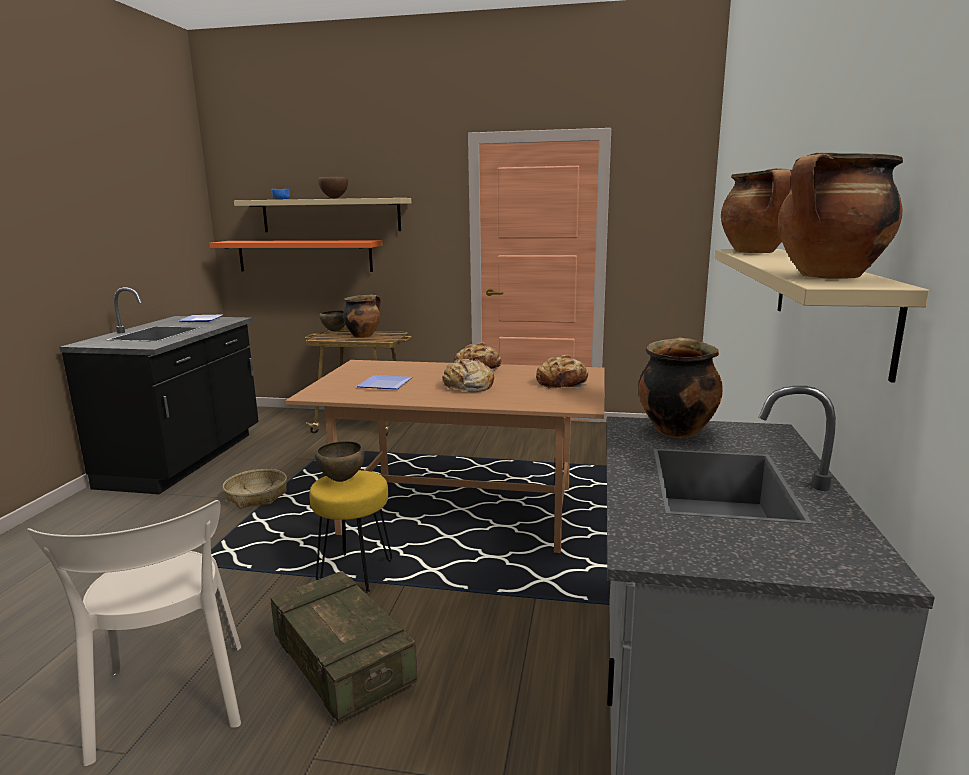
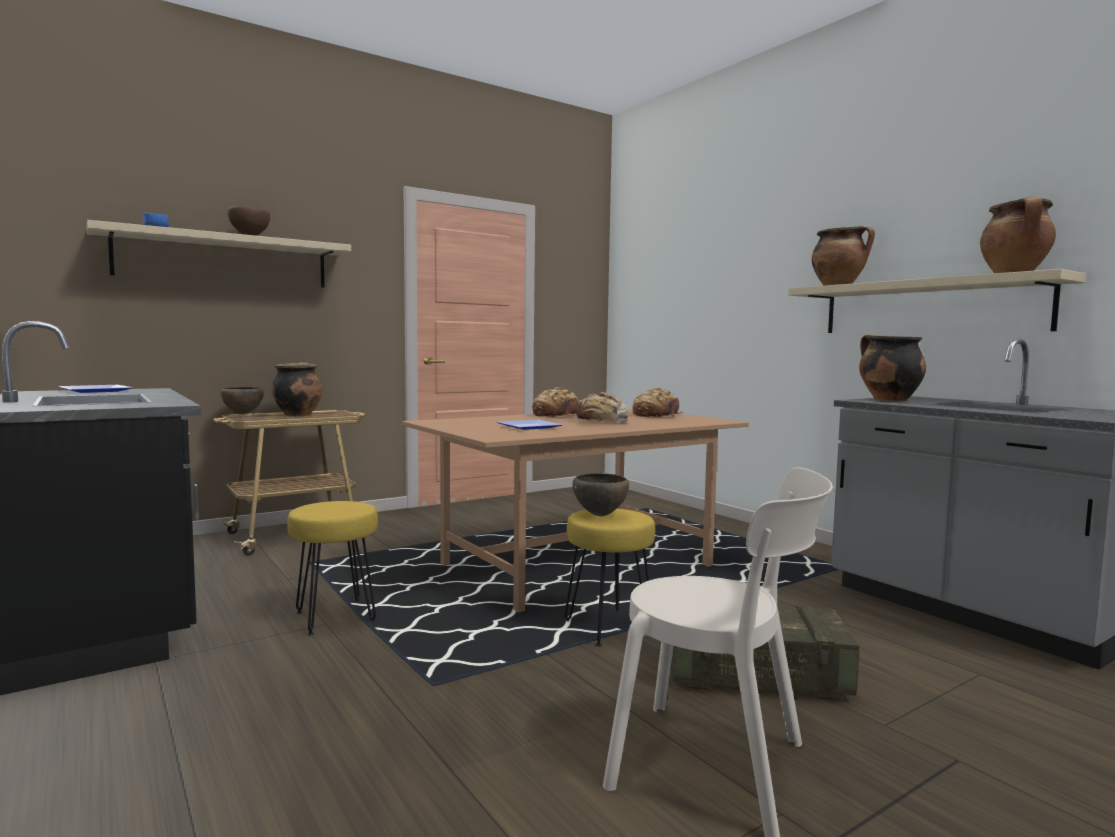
camera: 45 degrees left, 10 degrees down
orange shelf [209,240,382,272] -> none
basket [223,469,287,509] -> yellow stool [287,501,378,635]

